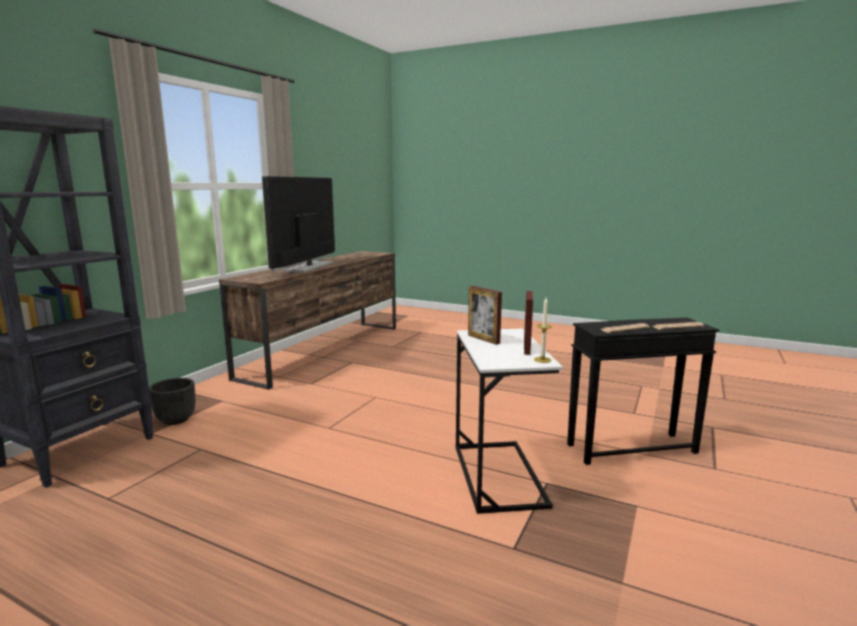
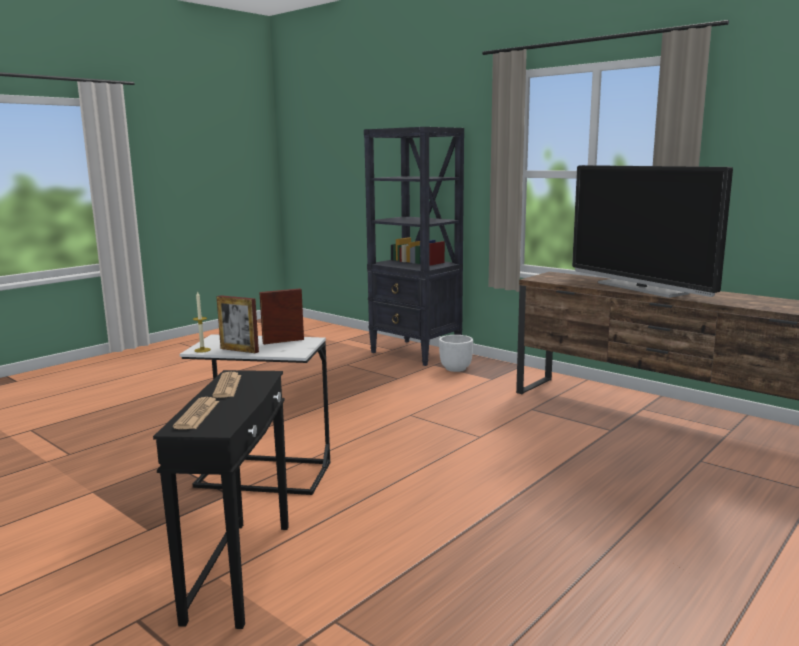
camera: 105 degrees right, 0 degrees up
black planter [149,378,196,425] -> white planter [439,335,473,372]
television [262,176,335,273] -> television turned 150 degrees counterclockwise [572,165,733,298]

